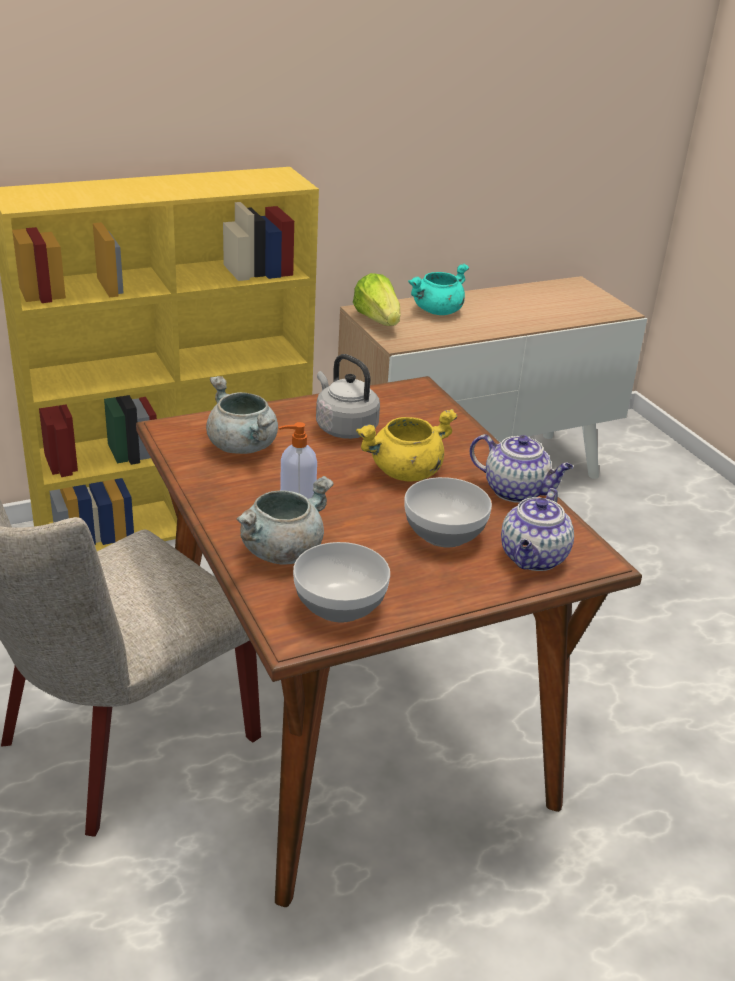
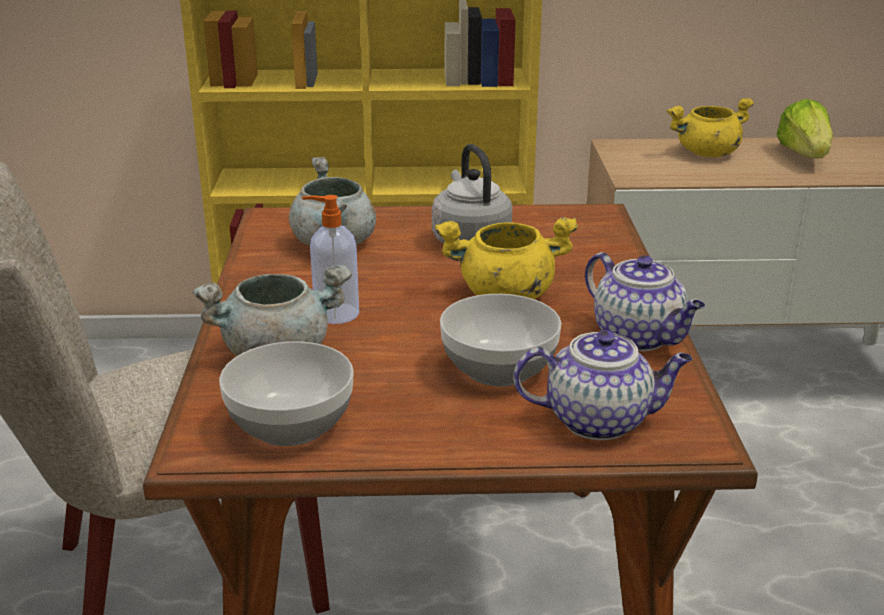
camera: 25 degrees right, 5 degrees down
lettuce [353,273,401,326] -> lettuce moved to [777,99,833,159]
turquoise cooking pot [408,263,469,315] -> yellow cooking pot [667,98,754,157]
teapot [501,488,574,571] -> teapot turned 135 degrees counterclockwise [513,330,693,440]

